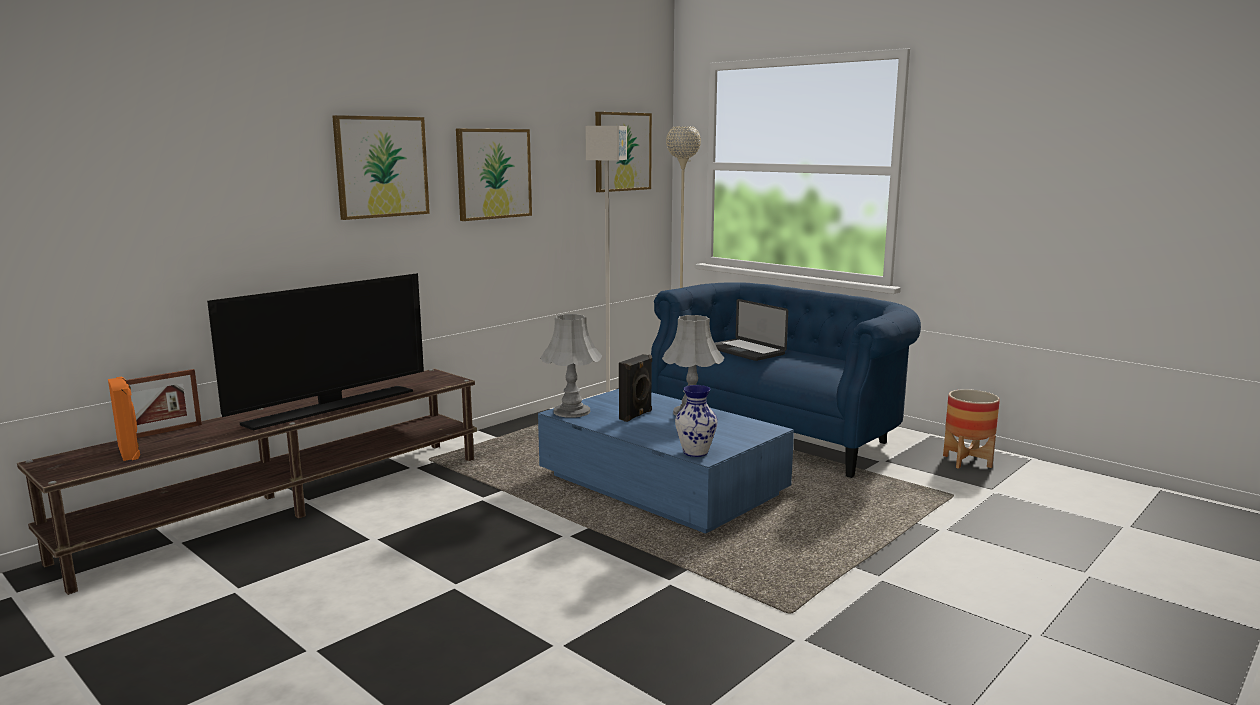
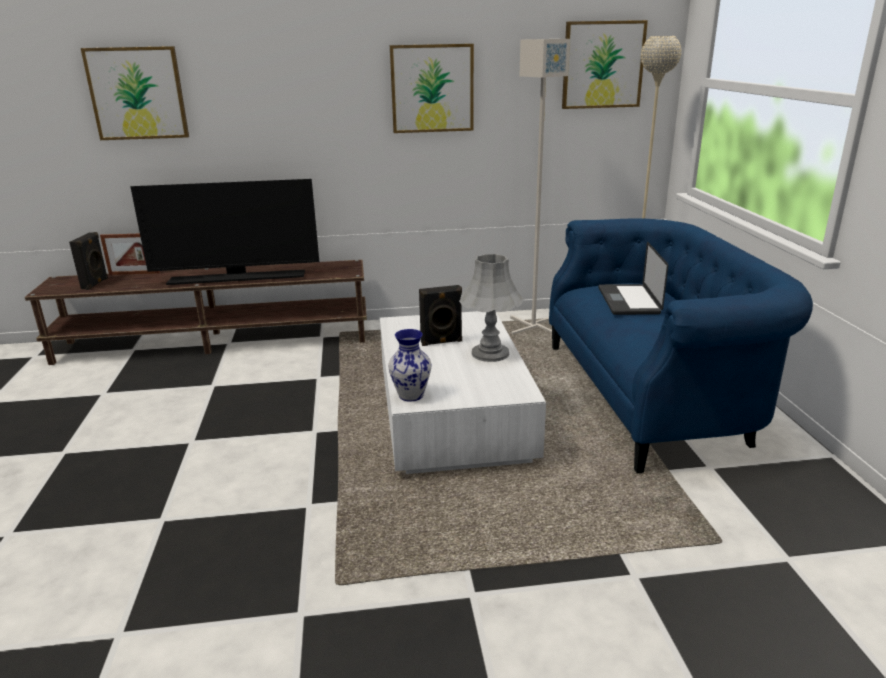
camera: 40 degrees right, 10 degrees up
orange speaker [108,377,140,461] -> black speaker [69,232,108,290]
picture [332,115,430,220] -> picture moved to [81,46,189,140]
blue coffee table [538,389,794,534] -> white coffee table [380,311,546,474]
grey table lamp [540,314,602,418] -> none
planter [943,389,1000,469] -> none

